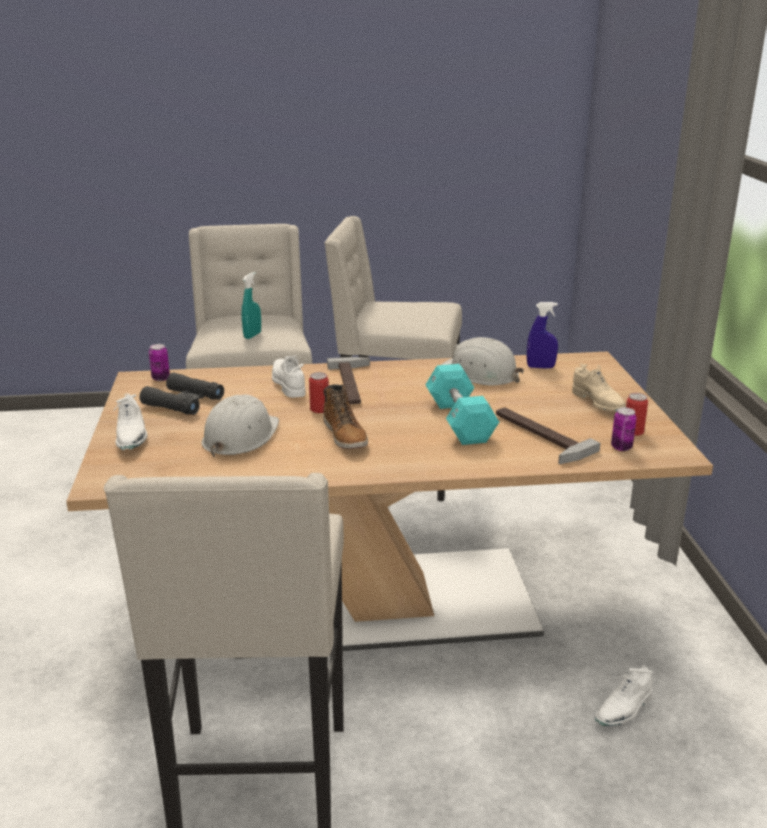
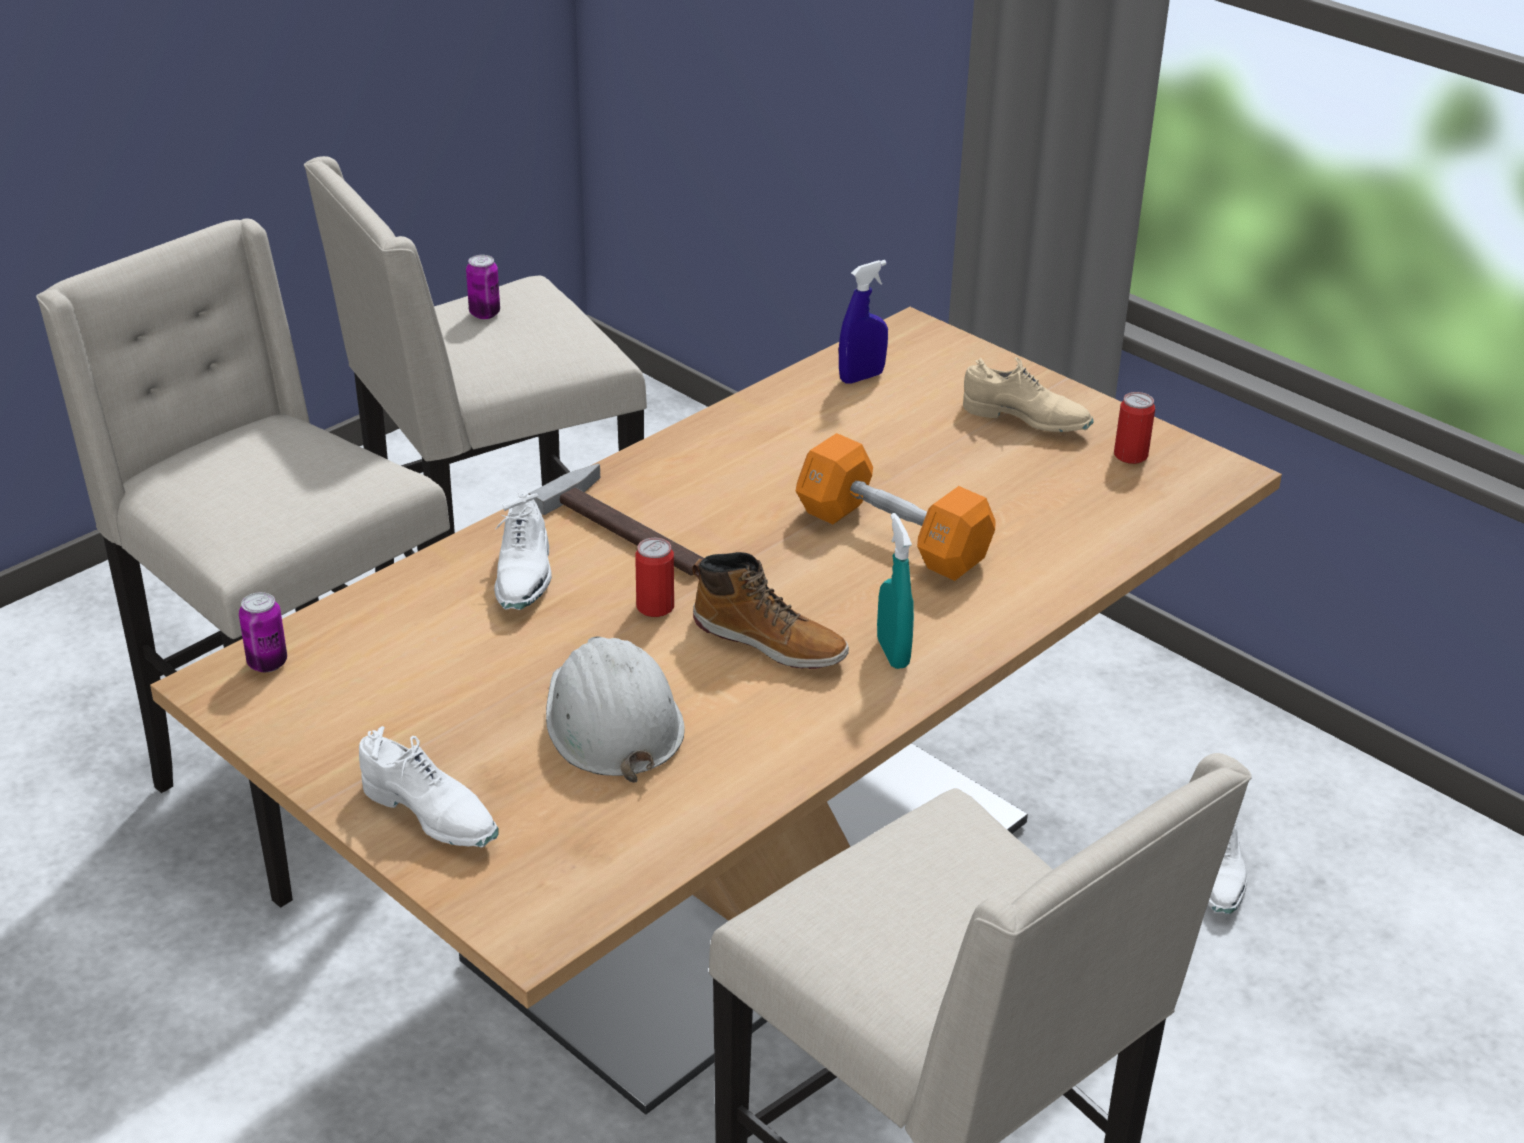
camera: 40 degrees left, 10 degrees up
black binoculars [140,373,224,415] -> none
turquoise spray bottle [242,272,261,339] -> turquoise spray bottle moved to [877,513,914,669]
white shoe [272,356,306,398] -> white shoe turned 120 degrees counterclockwise [494,490,552,610]
turquoise dumbbell [425,364,499,445] -> orange dumbbell [796,433,996,581]
white hard hat [441,337,524,386] -> none
hammer [496,407,600,464] -> none
can [611,407,637,451] -> can moved to [466,255,500,319]

